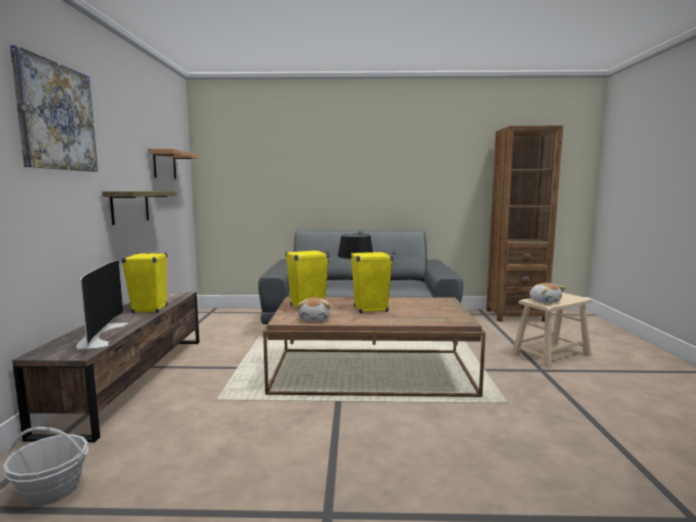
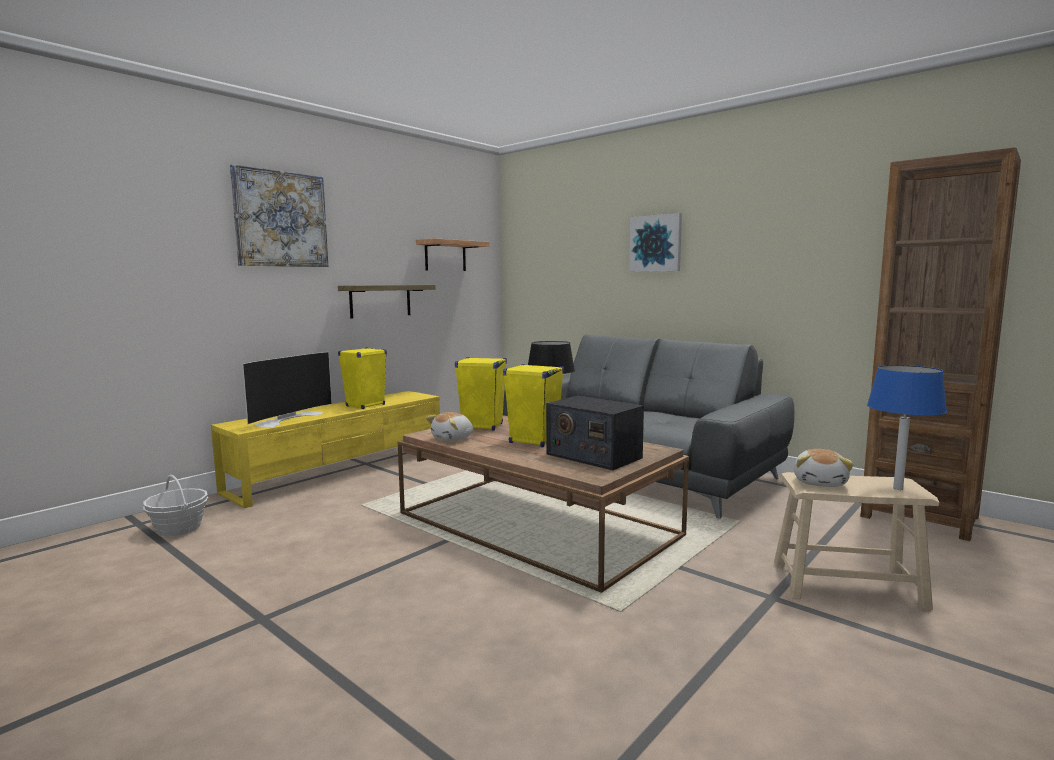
camera: 40 degrees right, 0 degrees up
brown tv stand [12,292,199,443] -> yellow tv stand [211,391,440,509]
none -> radio [546,396,644,470]
none -> picture [629,213,682,272]
none -> blue table lamp [867,365,947,490]

